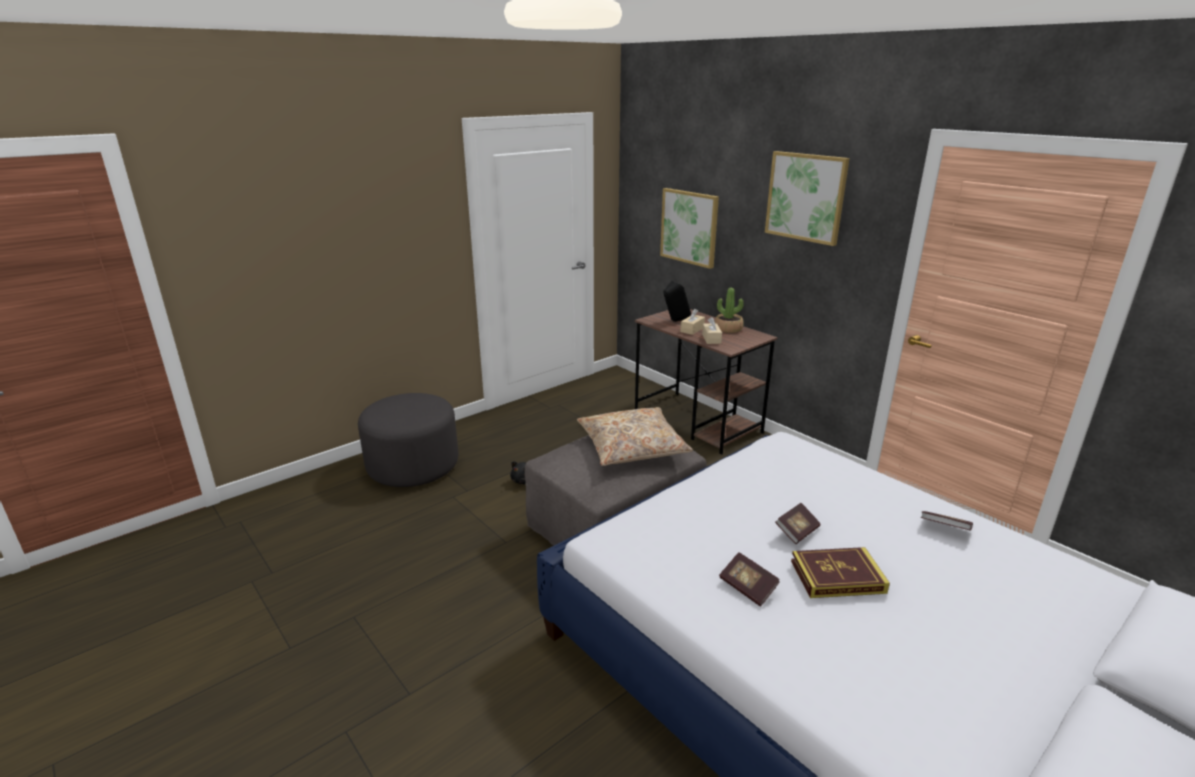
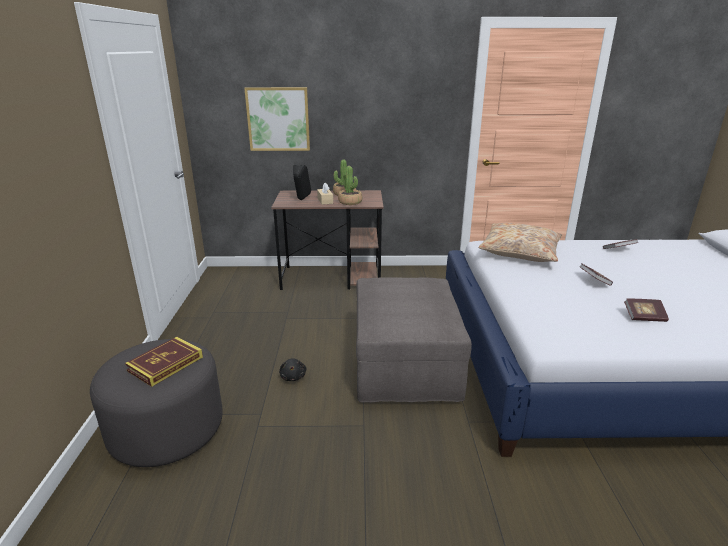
camera: 50 degrees left, 0 degrees up
beige pillow [577,407,693,466] -> beige pillow moved to [479,223,562,262]
beige tissue box [702,317,722,344] -> potted plant [338,166,362,205]
picture [765,151,850,246] -> none
book [791,547,890,598] -> book moved to [125,337,203,387]

